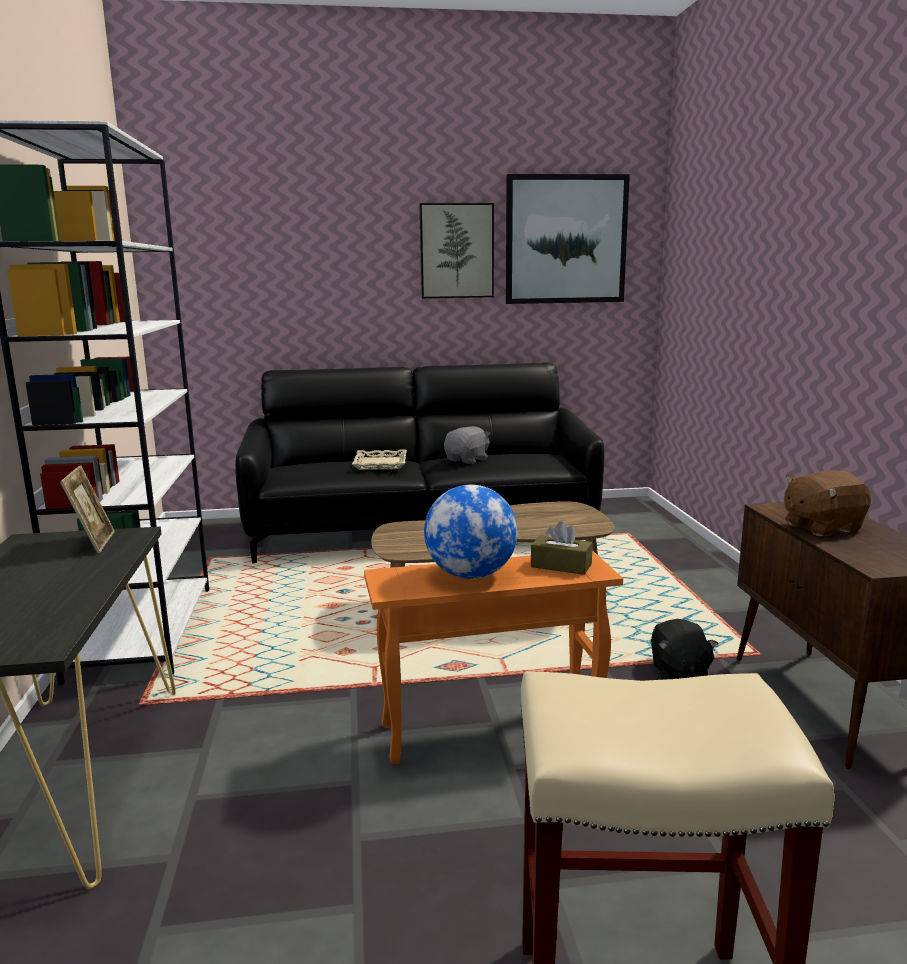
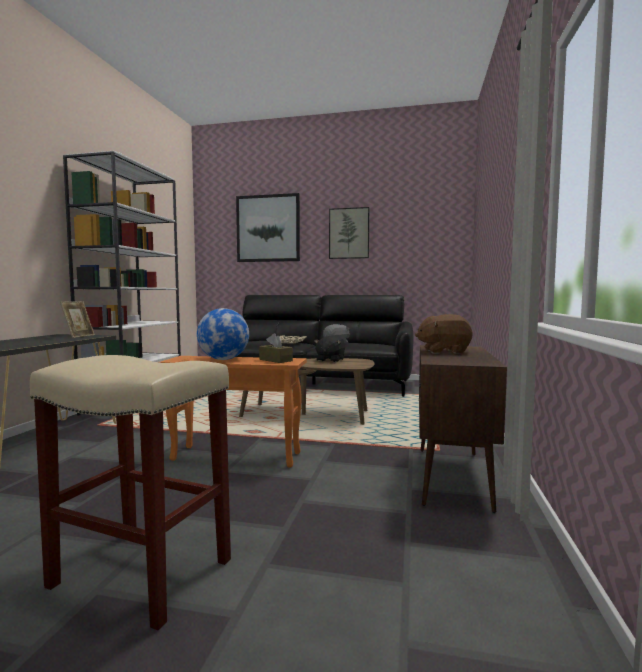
camera: 20 degrees right, 10 degrees down
picture [506,174,630,304] -> picture moved to [236,193,300,262]
black plush toy [651,619,718,680] -> black plush toy moved to [314,335,345,362]

